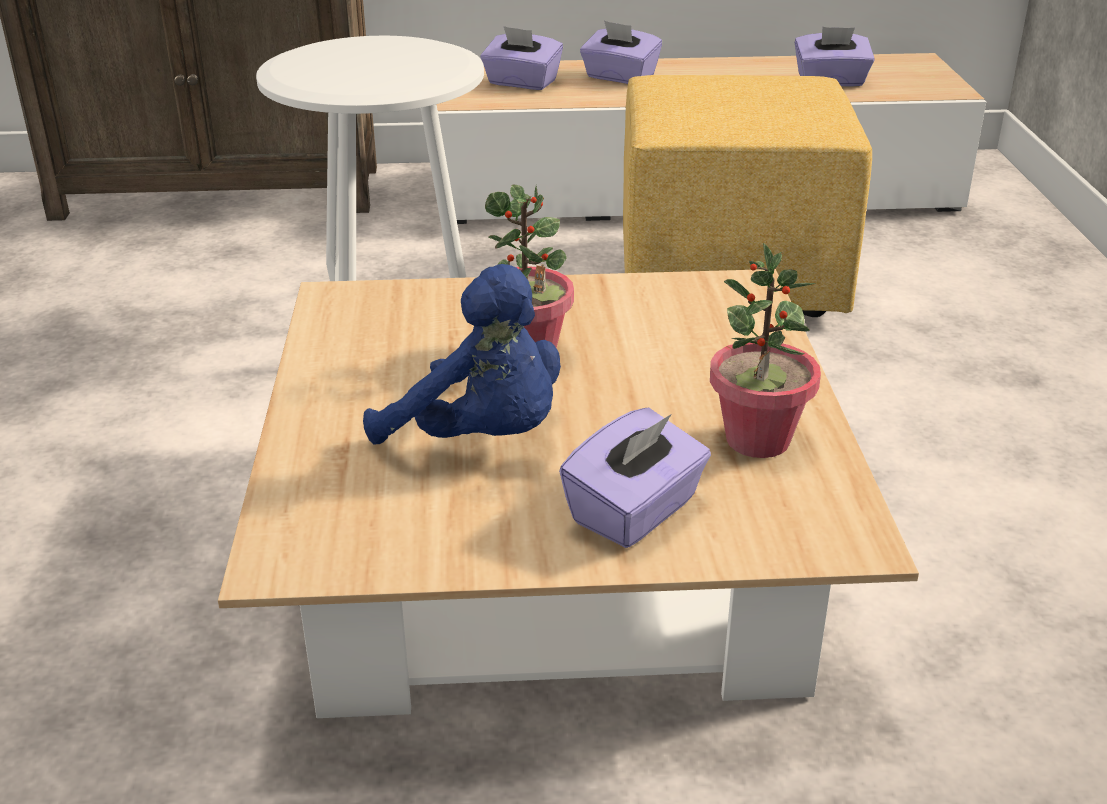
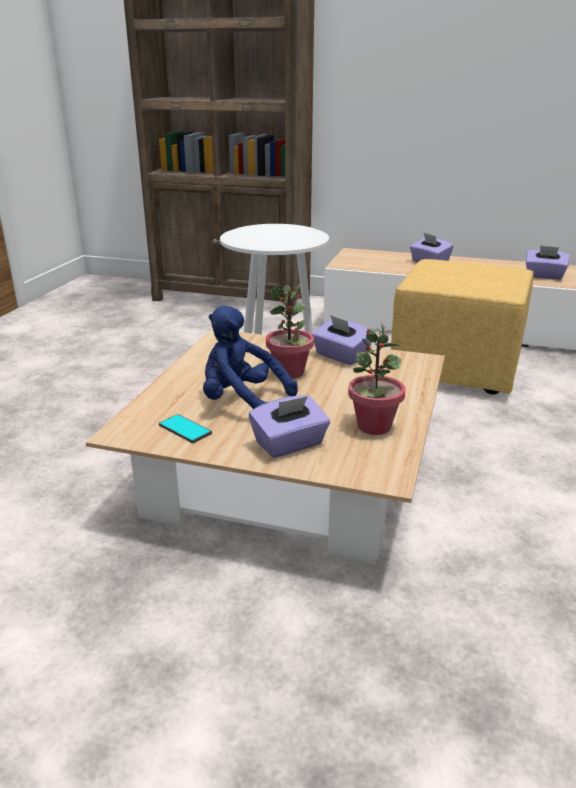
camera: 20 degrees right, 5 degrees down
blue plush toy [363,264,561,445] -> blue plush toy turned 150 degrees clockwise [203,306,298,409]
purple tissue box [480,26,563,90] -> purple tissue box moved to [312,315,373,365]
none -> phone [159,414,212,443]

